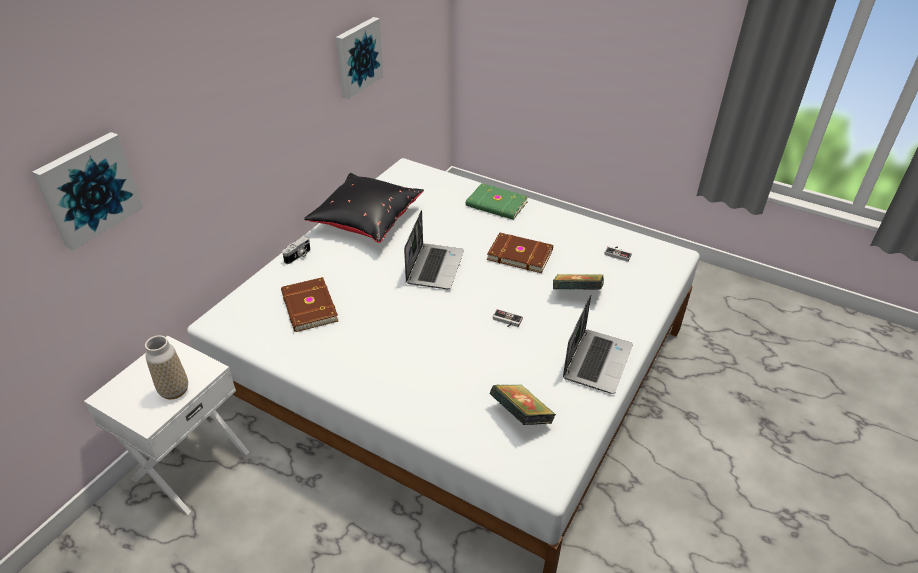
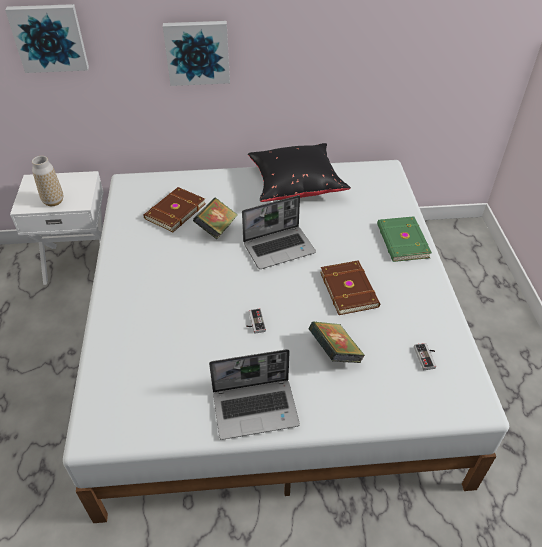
camera: 55 degrees right, 5 degrees up
camera [282,236,310,264] -> none
picture [336,17,384,99] -> picture moved to [163,21,230,86]
book [490,385,556,425] -> book moved to [193,198,238,239]

